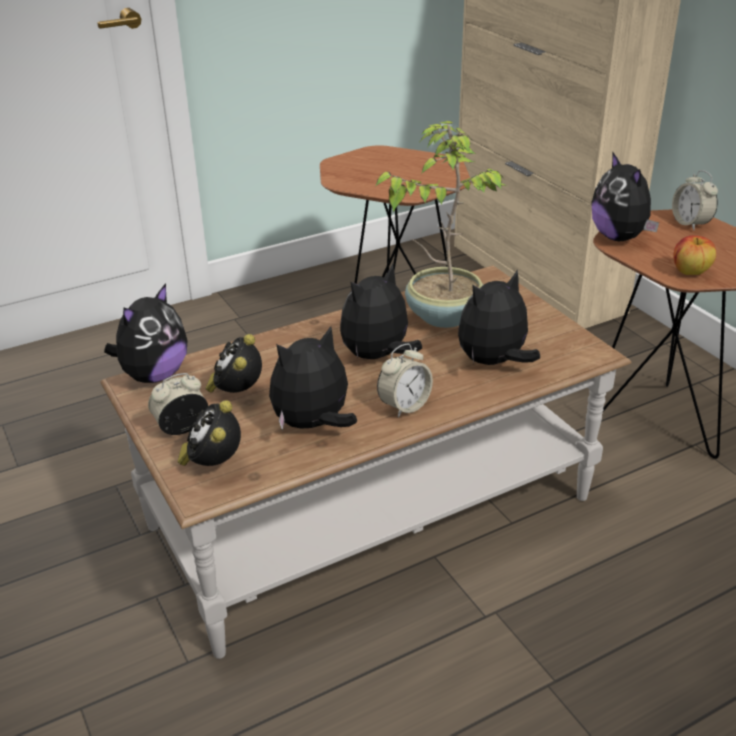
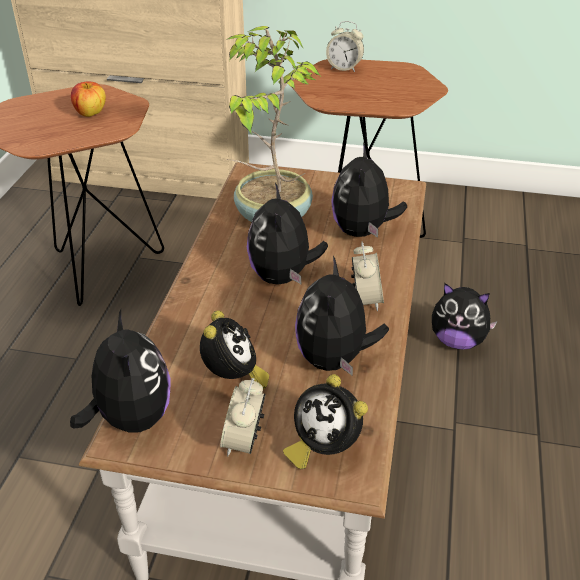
camera: 50 degrees left, 5 degrees up
alarm clock [206,334,262,393] -> alarm clock turned 135 degrees counterclockwise [200,310,269,389]
plush toy [591,151,659,241] -> plush toy moved to [432,283,498,350]
apple [673,236,716,275] -> apple moved to [71,82,106,117]

